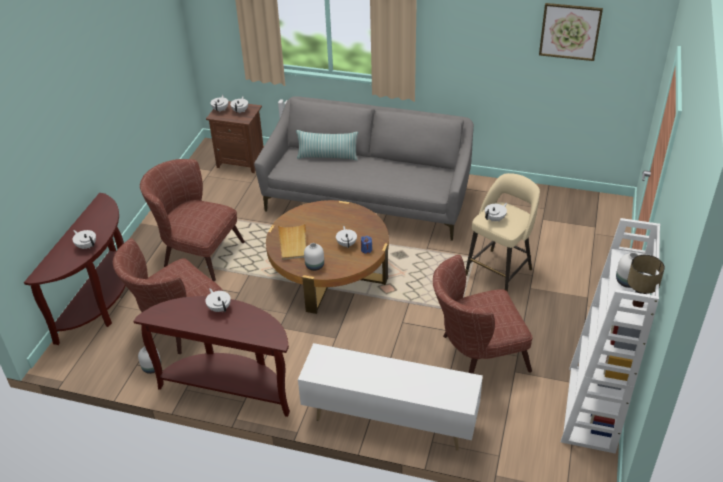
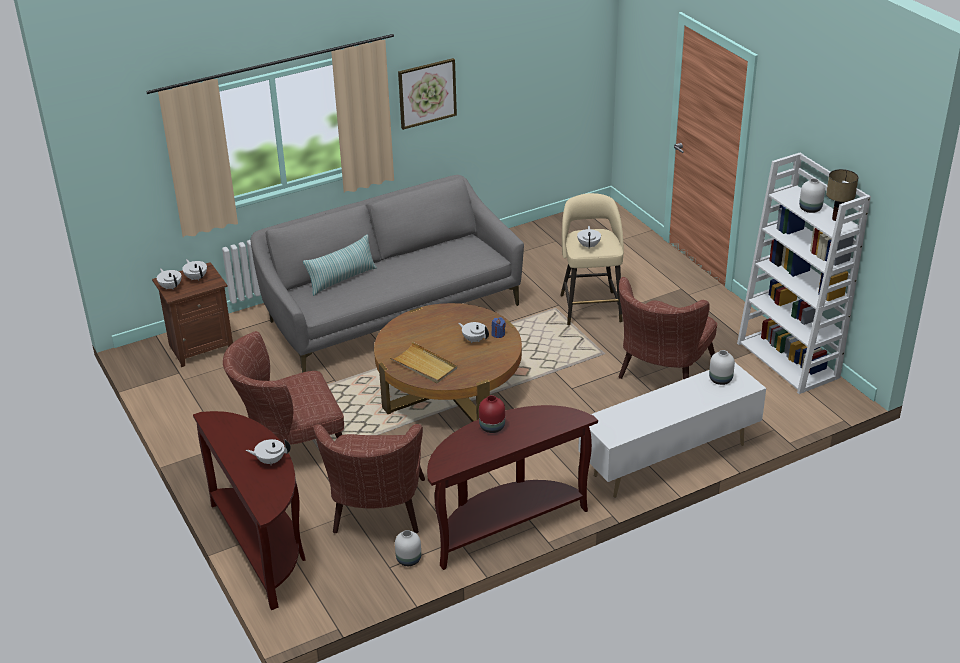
camera: 45 degrees left, 5 degrees down
white teapot [205,288,231,312] -> red vase [479,395,505,433]
white vase [304,243,324,271] -> white vase moved to [709,350,735,385]
picture [539,3,603,61] -> picture moved to [398,58,457,130]

